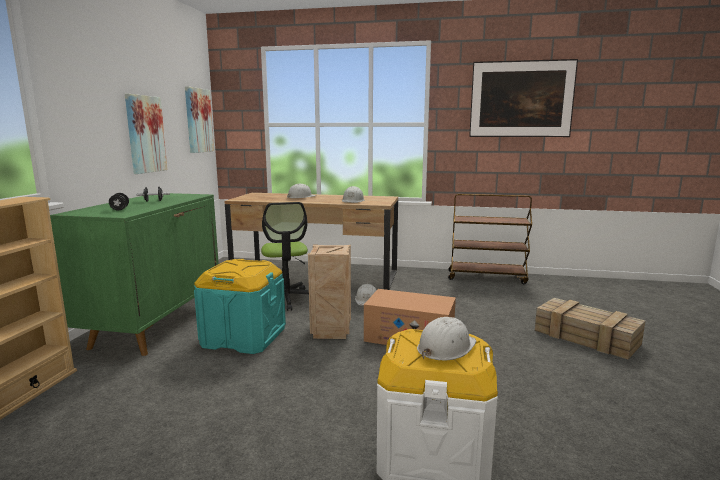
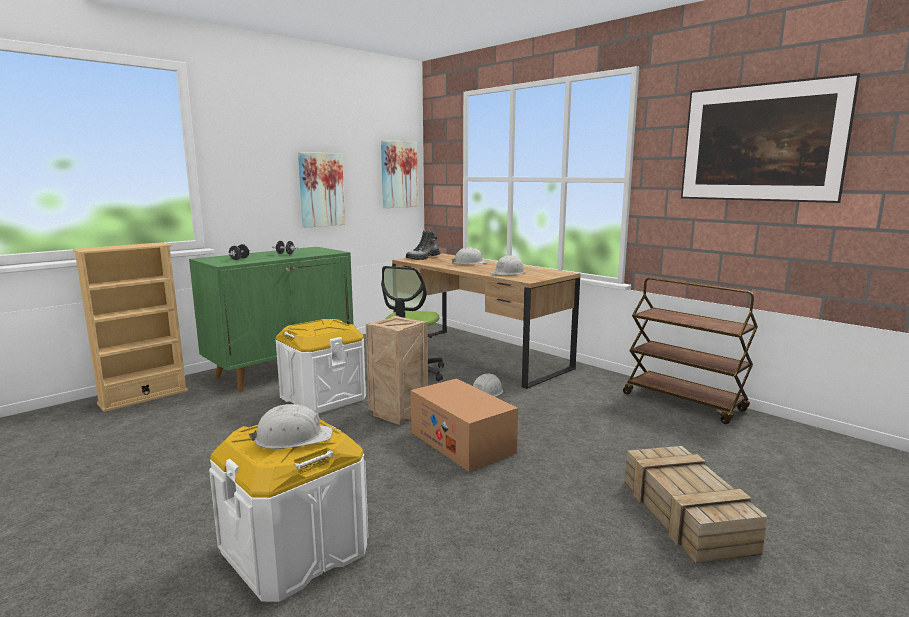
camera: 35 degrees right, 0 degrees up
turquoise storage box [194,259,286,354] -> white storage box [275,319,366,414]
none -> boot [406,230,440,260]

